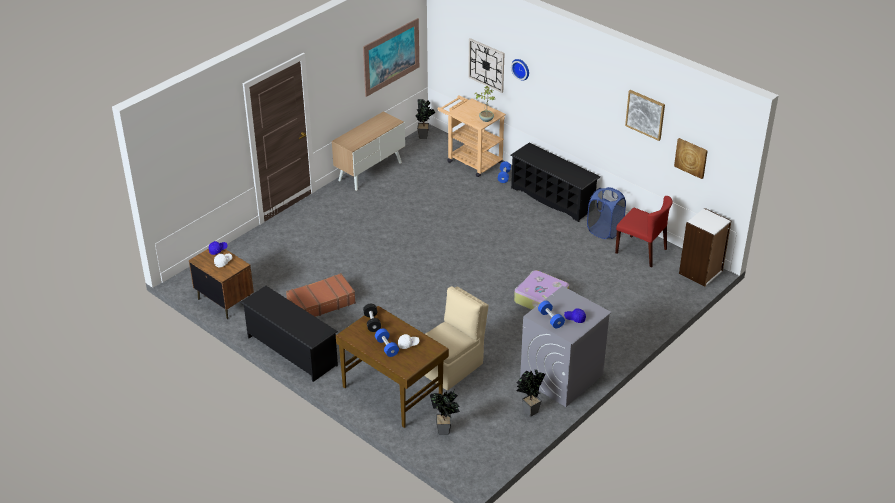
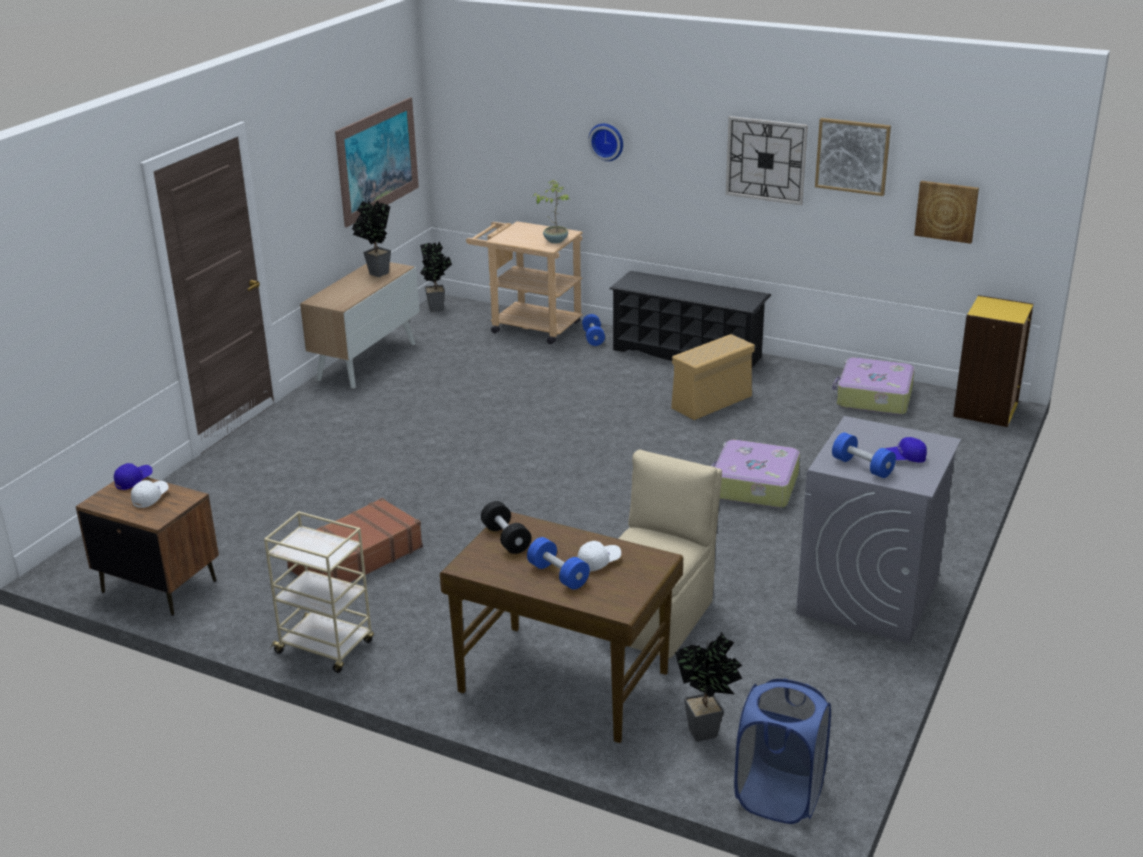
camera: 15 degrees left, 10 degrees down
black shoe rack [240,286,338,382] -> beige cart [264,511,374,673]
wall clock [468,38,505,93] -> wall clock moved to [726,116,808,205]
potted plant [516,369,545,417] -> potted plant moved to [352,200,391,277]
blue laundry basket [587,187,626,239] -> blue laundry basket moved to [734,678,831,824]
red chair [615,196,673,267] -> suitcase [832,357,915,415]
white bookcase [679,208,732,287] -> yellow bookcase [953,295,1034,427]
none -> beige storage box [671,334,755,420]

